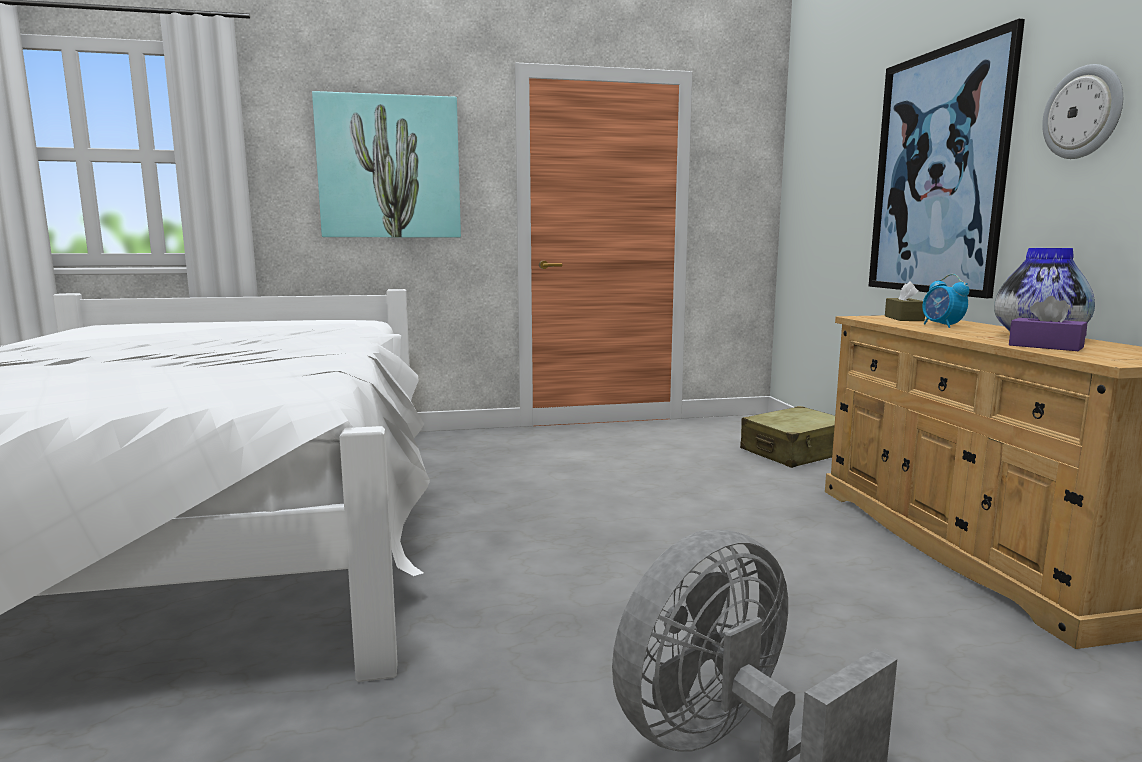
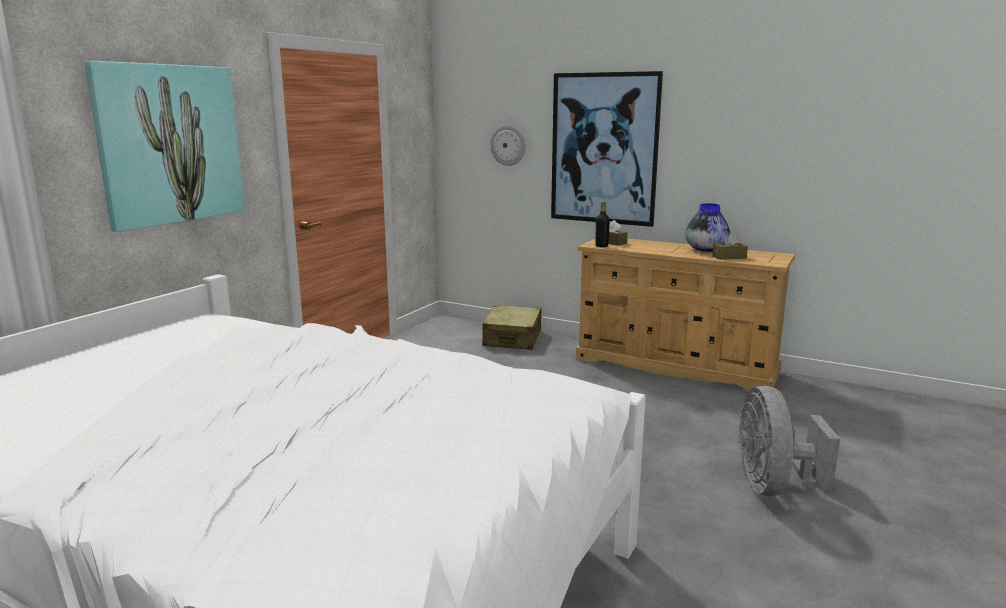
camera: 50 degrees left, 5 degrees up
alarm clock [922,274,970,328] -> none
purple tissue box [1009,296,1087,351] -> brown tissue box [712,233,748,260]
wall clock [1042,64,1123,159] -> wall clock moved to [490,125,526,166]
none -> black bottle [595,202,610,247]

